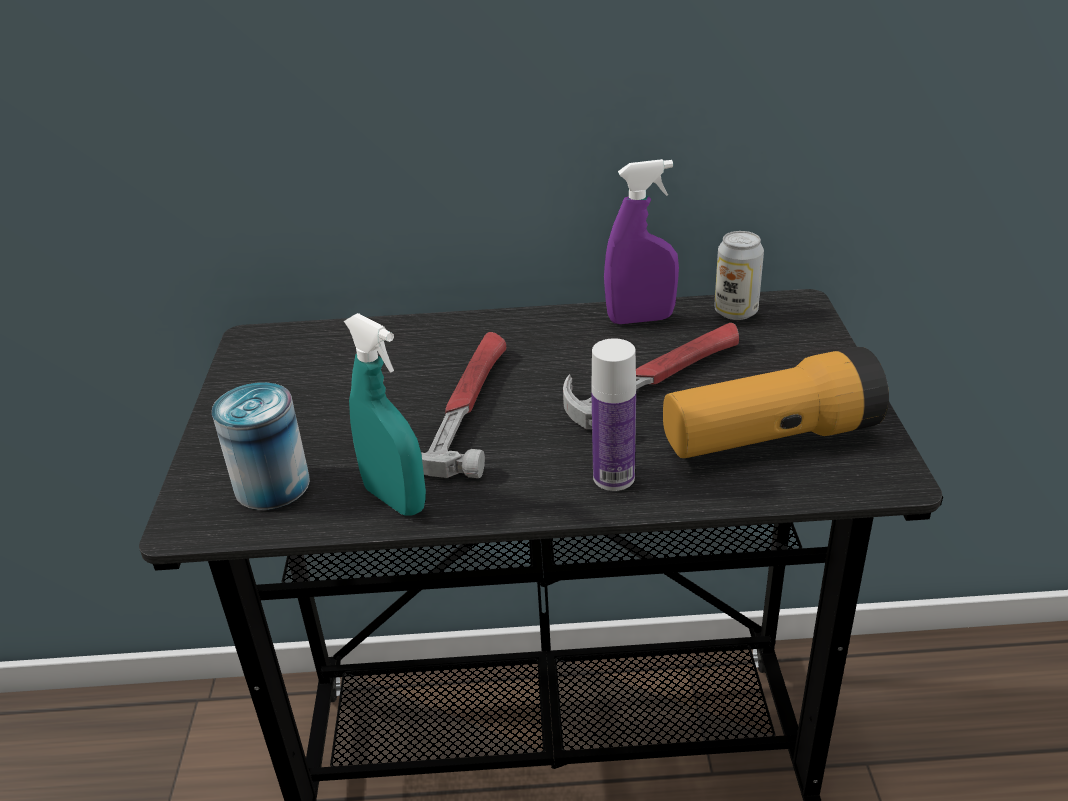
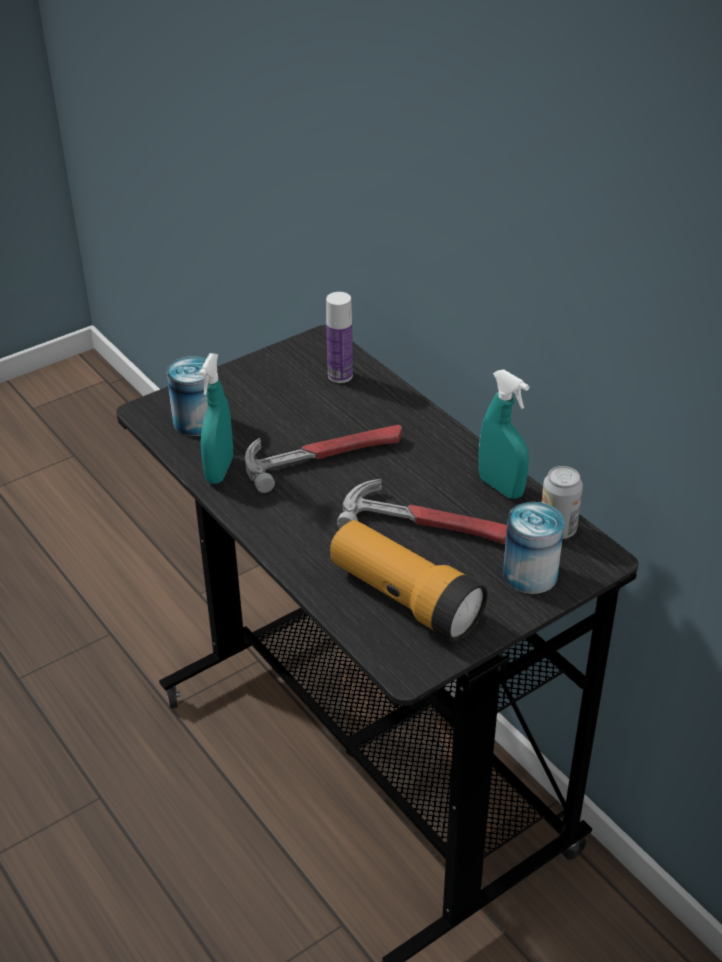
camera: 55 degrees right, 5 degrees up
bottle [591,338,636,491] -> bottle moved to [326,292,353,383]
purple spray bottle [604,159,679,324] -> turquoise spray bottle [479,369,529,499]
none -> can [503,502,564,594]

